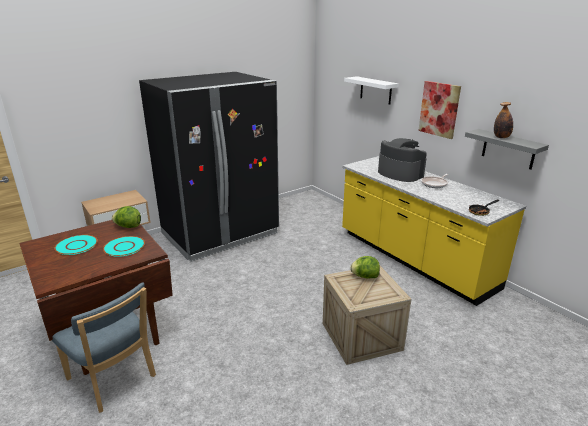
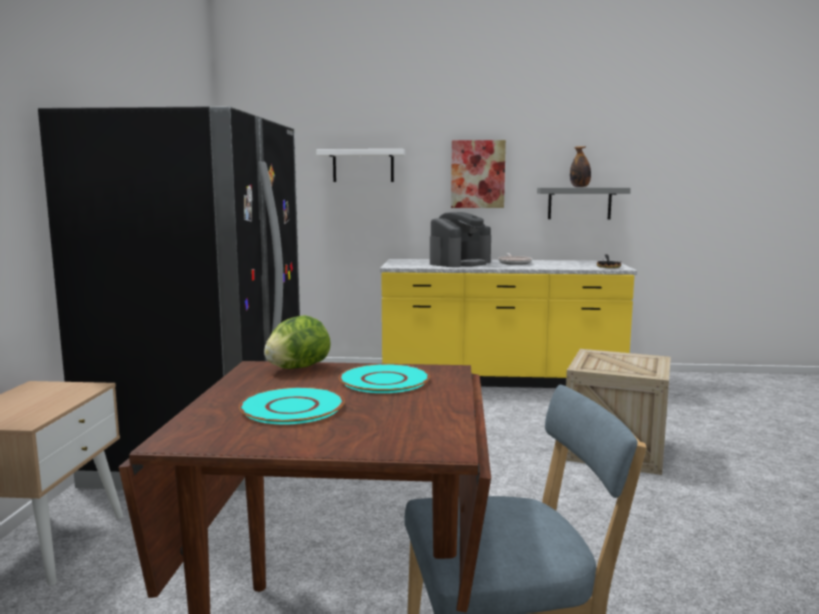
camera: 50 degrees left, 15 degrees down
lettuce [350,256,380,278] -> none
coffee machine [378,138,427,182] -> coffee machine turned 135 degrees clockwise [430,212,491,267]

